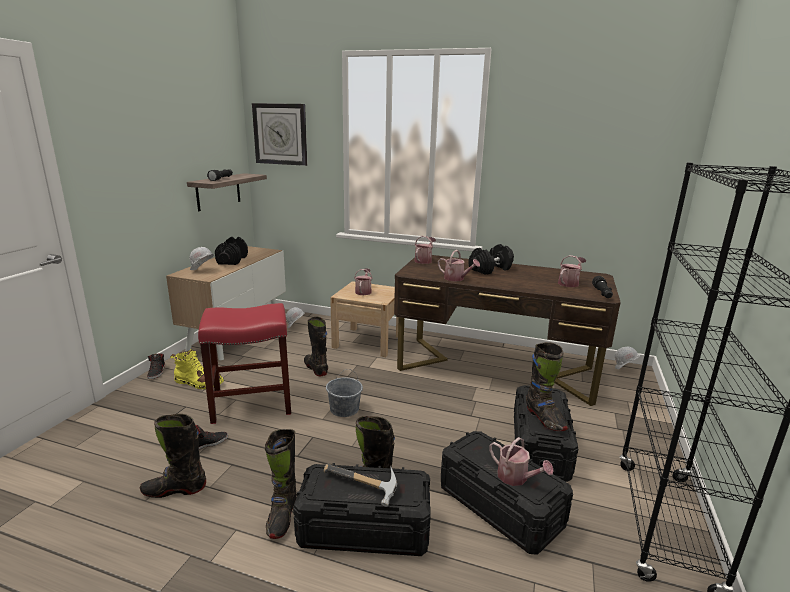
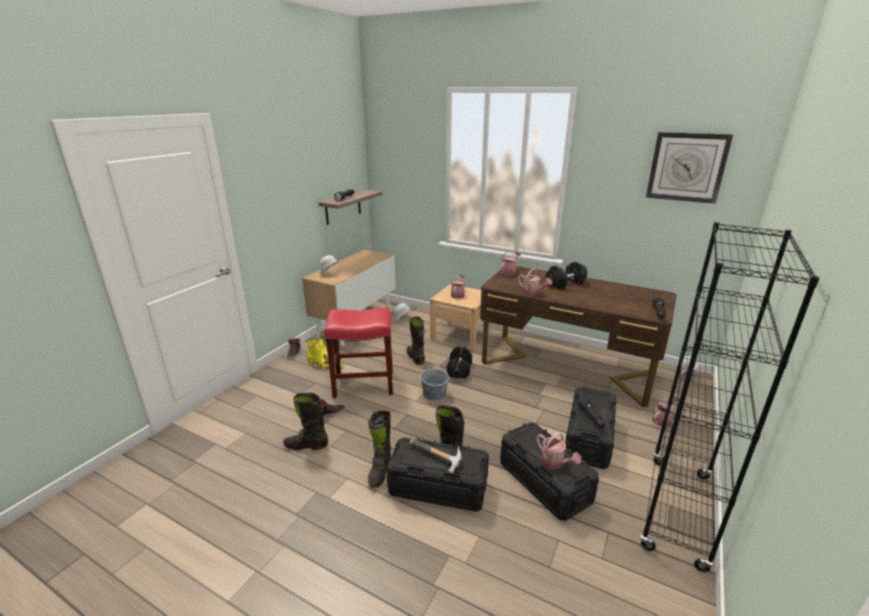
camera: 10 degrees right, 5 degrees up
black dumbbell [215,237,248,265] -> black dumbbell moved to [447,346,472,379]
wall clock [252,103,307,166] -> wall clock moved to [646,132,733,204]
black boot [526,342,569,431] -> black flashlight [577,396,605,428]
watering can [558,255,587,287] -> watering can moved to [652,396,680,427]

